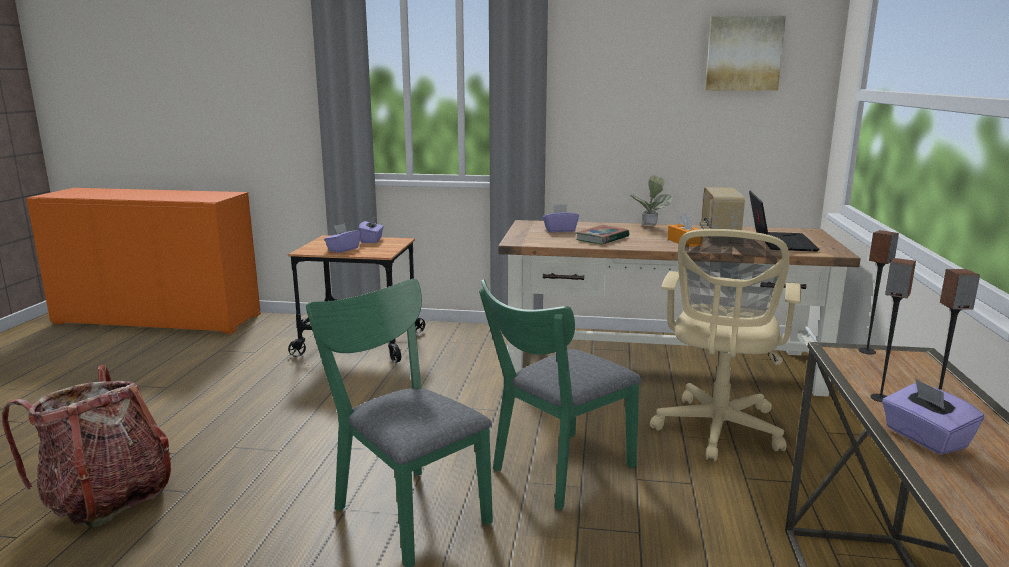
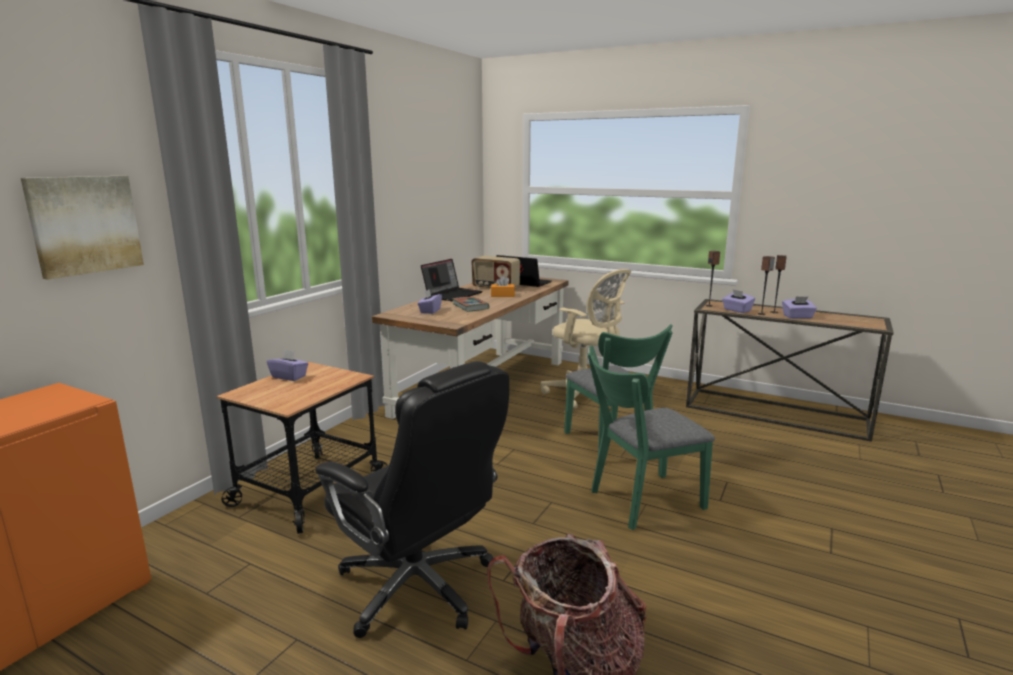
camera: 70 degrees left, 0 degrees up
purple tissue box [324,223,361,253] -> purple tissue box moved to [722,289,755,313]
potted plant [630,175,672,226] -> laptop [421,259,482,301]
picture [705,16,786,91] -> picture moved to [21,176,144,280]
none -> black office chair [315,361,509,638]

